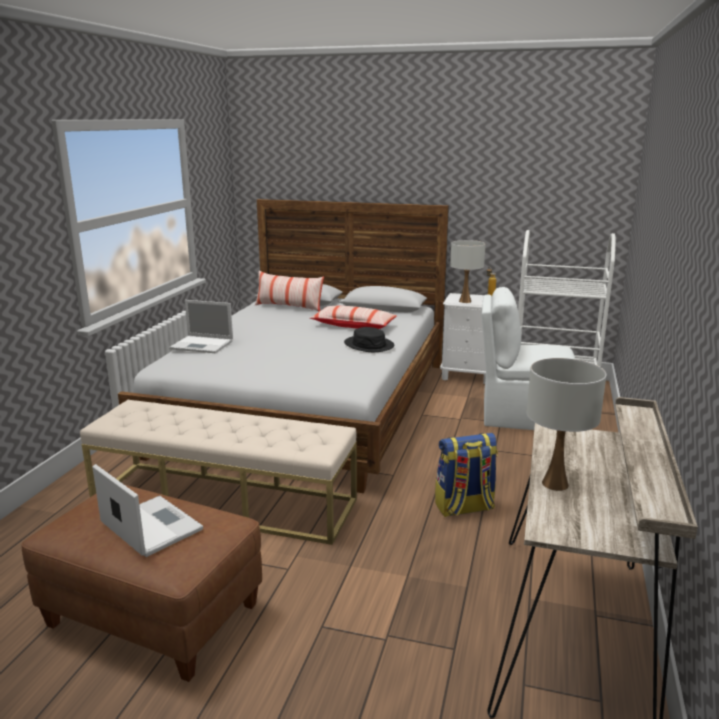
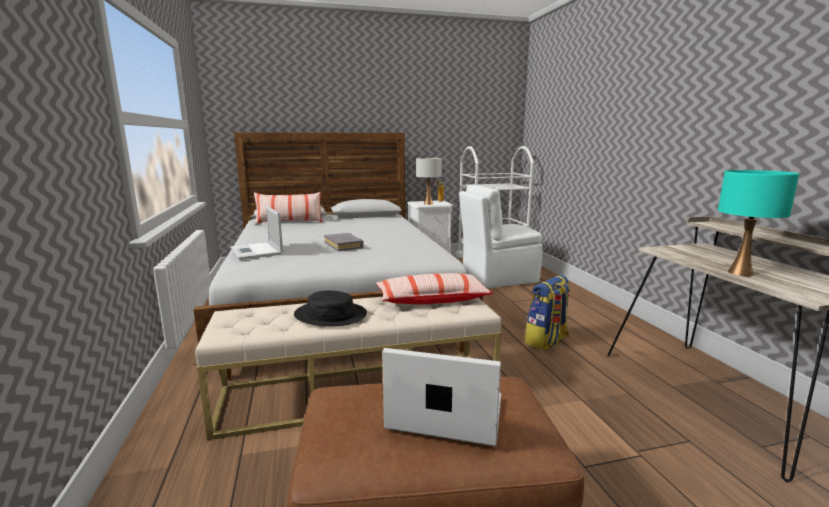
camera: 30 degrees left, 5 degrees down
laptop [169,300,233,353] -> laptop turned 75 degrees clockwise [231,206,283,260]
pillow [310,306,397,329] -> pillow moved to [376,273,493,304]
black hat [344,327,394,352] -> black hat moved to [294,291,367,326]
white table lamp [527,358,606,491] -> turquoise table lamp [718,170,799,276]
none -> grey book [324,233,364,251]

